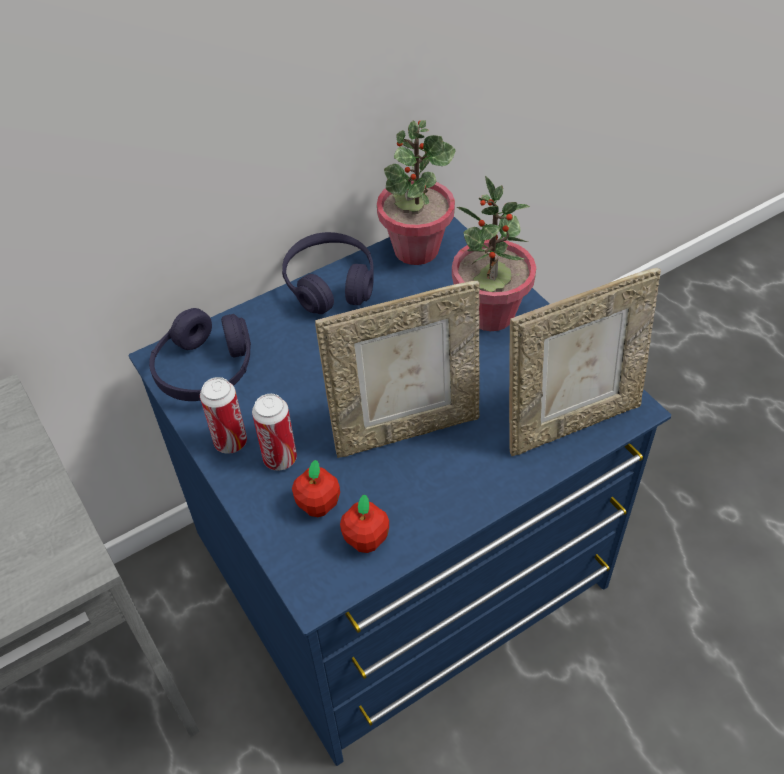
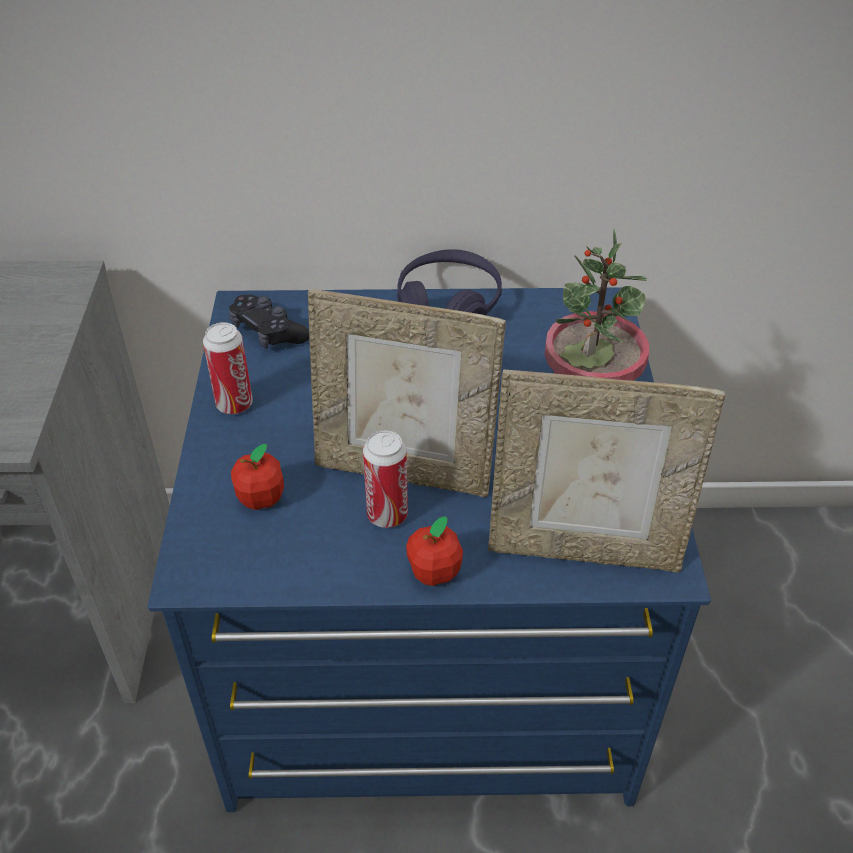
camera: 30 degrees right, 5 degrees down
purple headphones [149,308,251,401] -> black game controller [229,295,309,349]
can [252,394,297,471] -> can moved to [363,430,408,528]
apple [340,494,389,553] -> apple moved to [406,516,463,586]
potted plant [377,120,455,265] -> none

